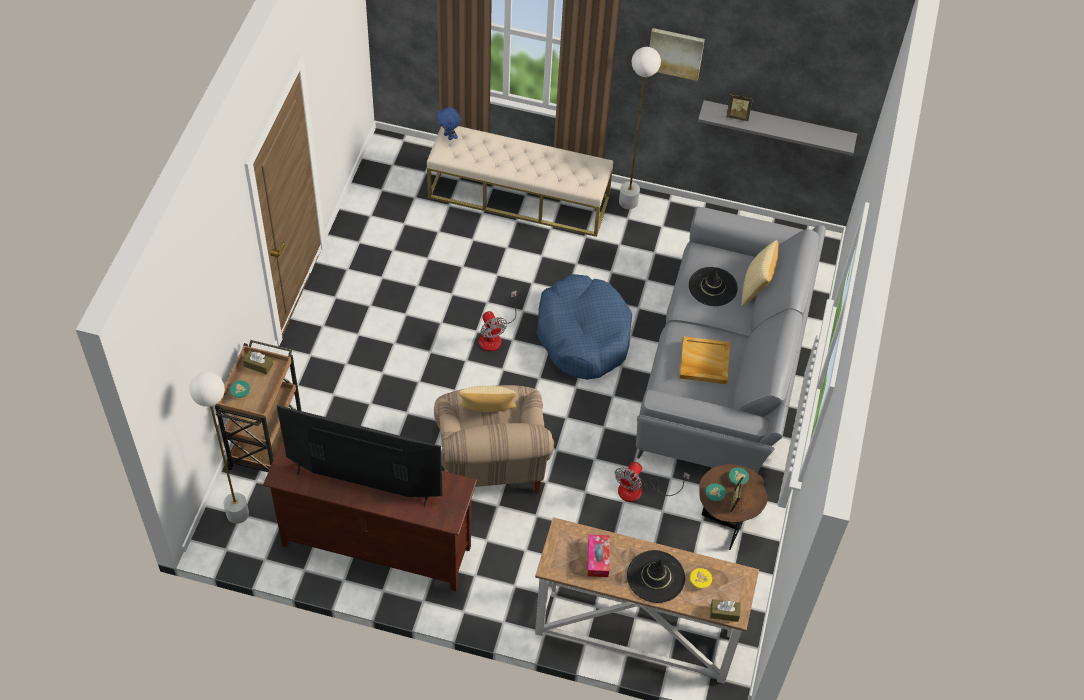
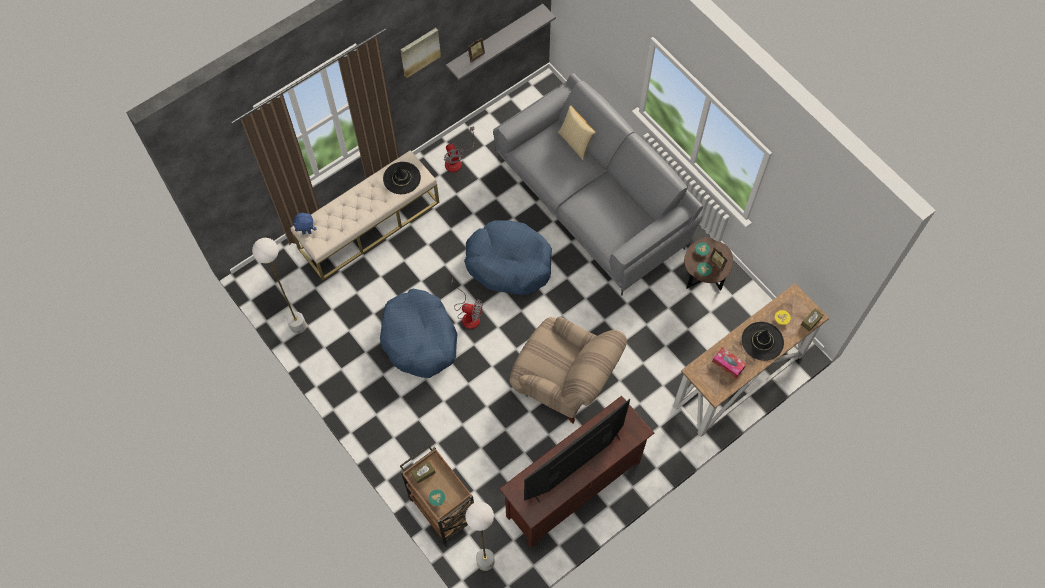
camera: 50 degrees left, 10 degrees up
pillow [459,386,516,412] -> none
fan [615,462,690,502] -> fan moved to [444,126,474,172]
white floor lamp [619,47,661,209] -> white floor lamp moved to [252,238,307,334]
beige tray [680,336,730,384] -> none
black hat [689,267,738,306] -> black hat moved to [383,162,421,194]
none -> blue dog bed [380,289,458,378]

